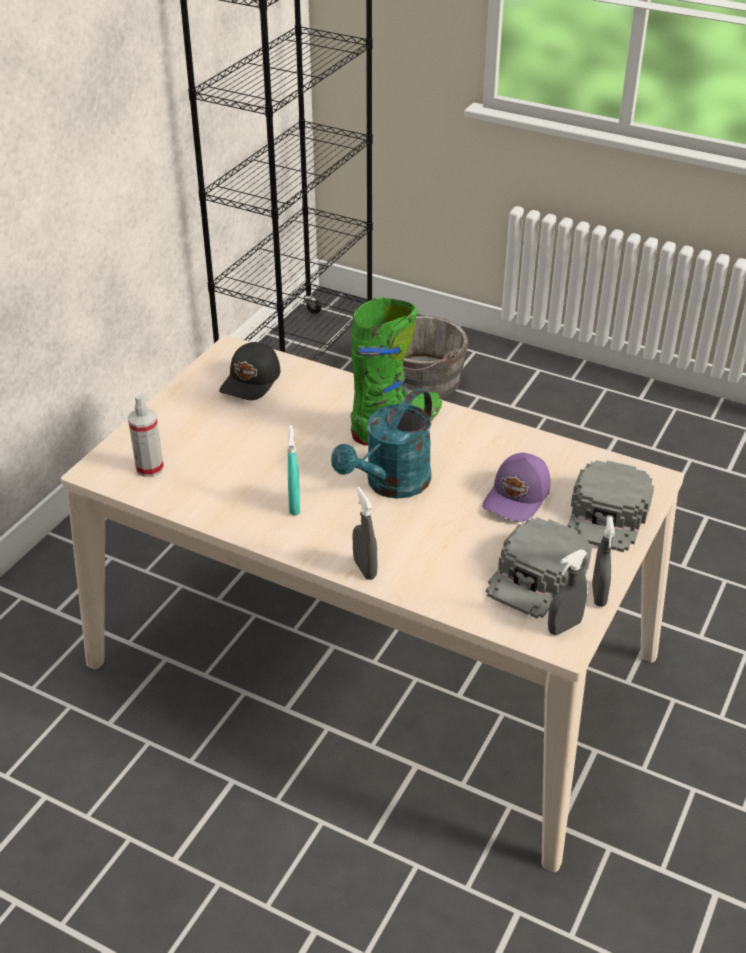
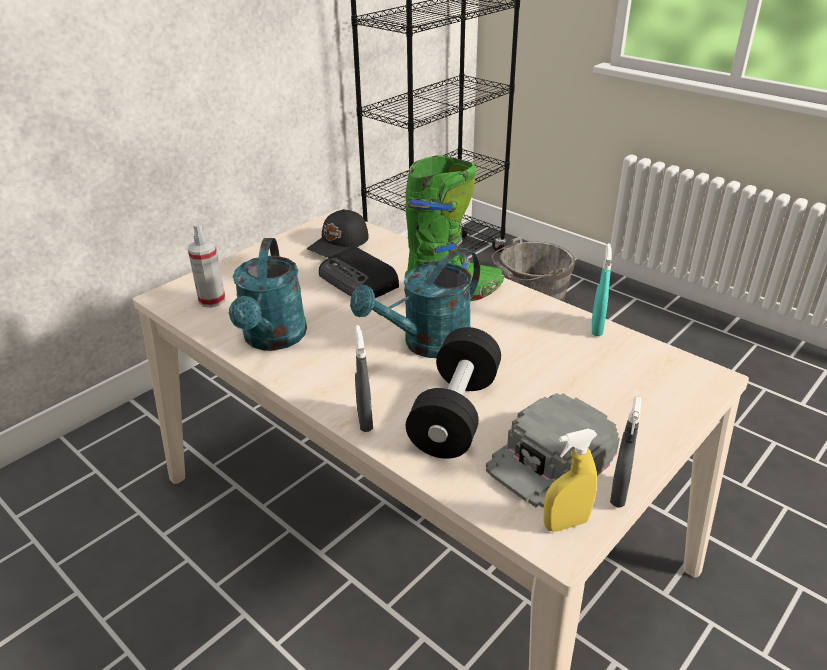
camera: 15 degrees right, 5 degrees down
turquoise spray bottle [287,425,300,515] -> turquoise spray bottle moved to [592,243,612,336]
purple cap [482,453,550,522] -> none
grey spray bottle [548,550,587,635] -> yellow spray bottle [544,429,597,532]
grey cap [567,460,654,552] -> none
none -> turquoise watering can [229,238,307,351]
none -> radio [319,246,399,298]
none -> black dumbbell [406,327,501,459]

